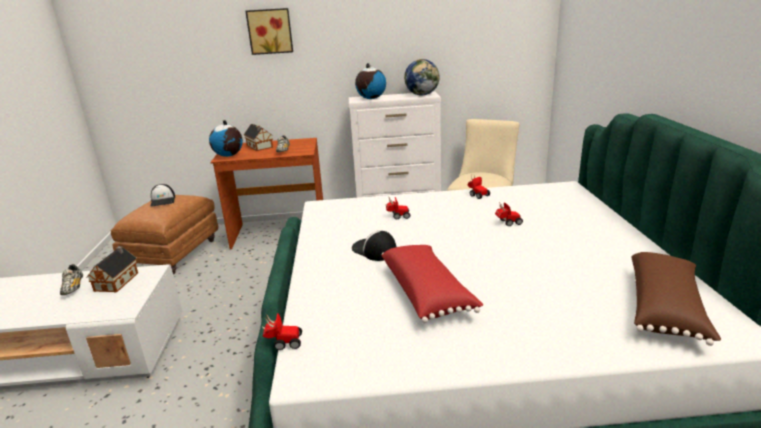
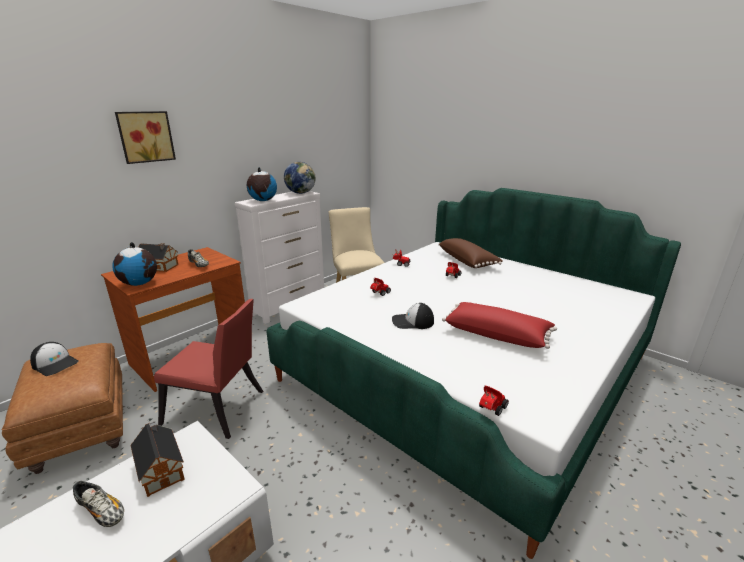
camera: 45 degrees left, 0 degrees up
brown pillow [631,252,721,346] -> brown pillow moved to [438,238,503,268]
none -> red chair [154,299,263,439]

